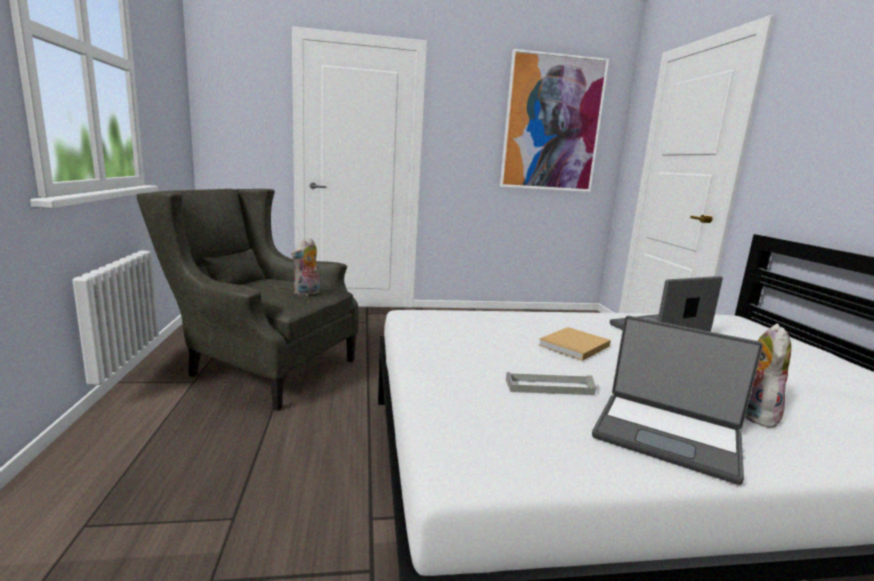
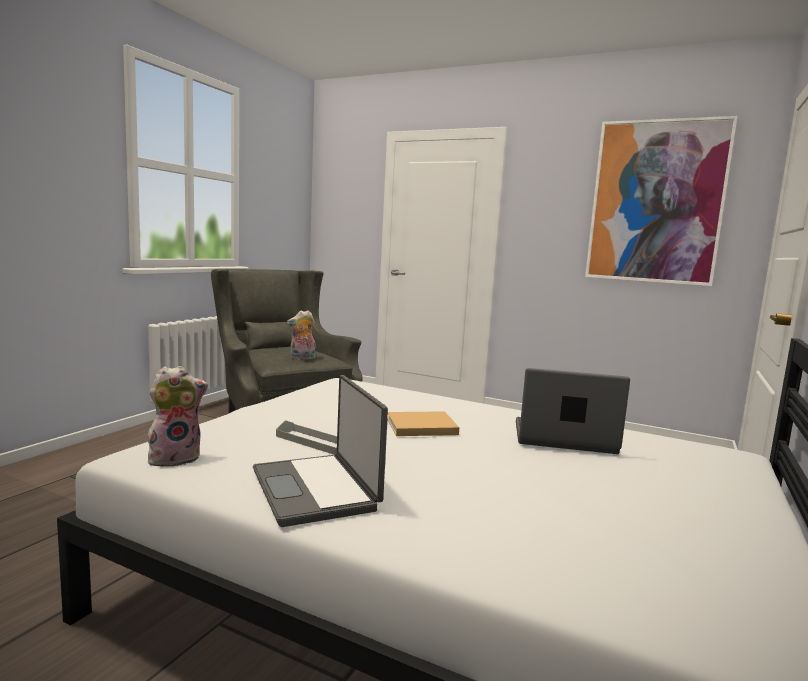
camera: 35 degrees right, 5 degrees down
plush toy [745,324,791,428] -> plush toy moved to [148,366,208,467]

